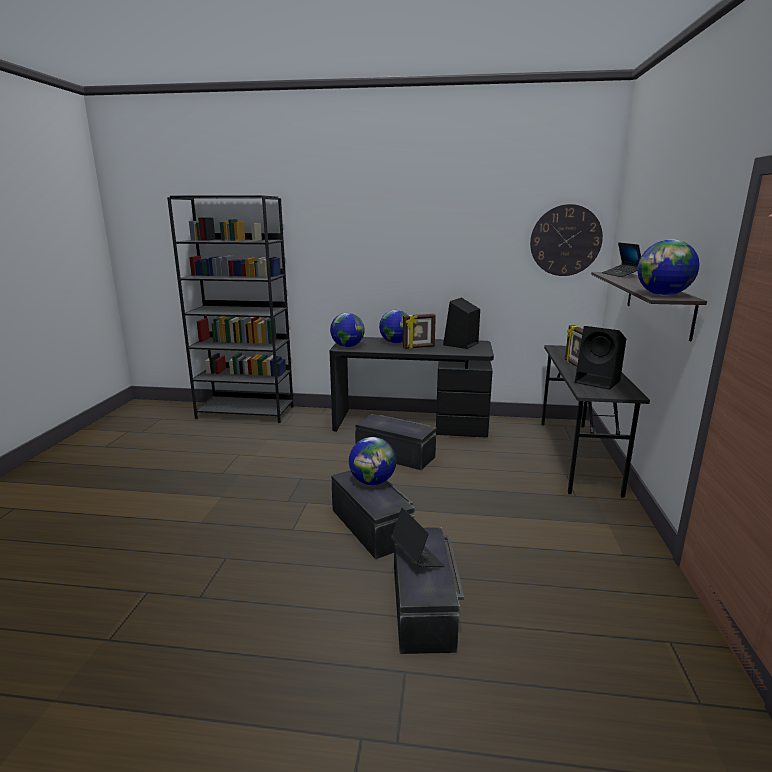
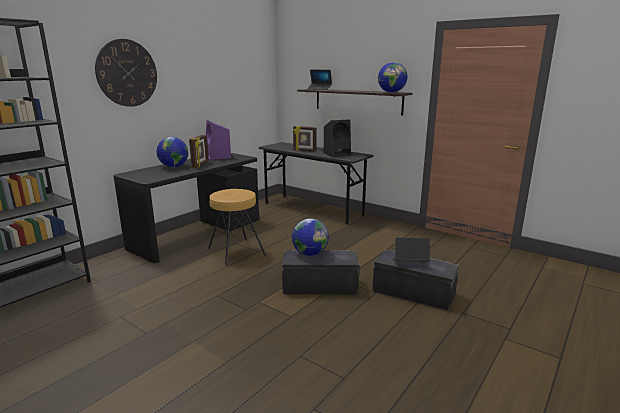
camera: 60 degrees left, 0 degrees up
globe [330,313,365,347] -> none
black storage box [355,414,436,470] -> brown stool [208,189,266,266]
black speaker [443,298,480,349] -> purple speaker [206,120,231,160]
wall clock [530,204,603,276] -> wall clock moved to [95,39,157,107]

